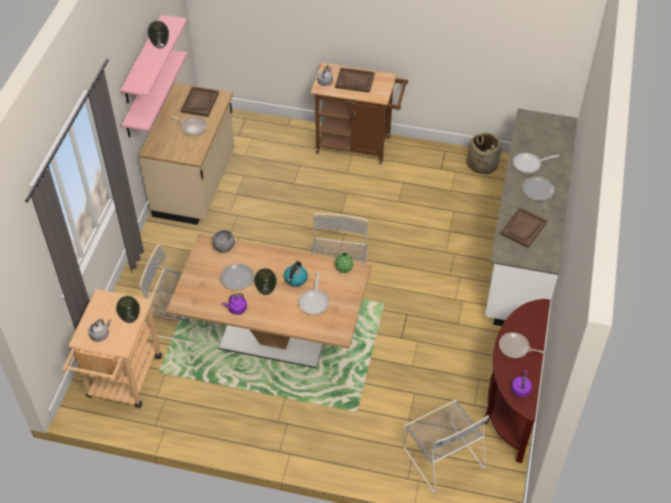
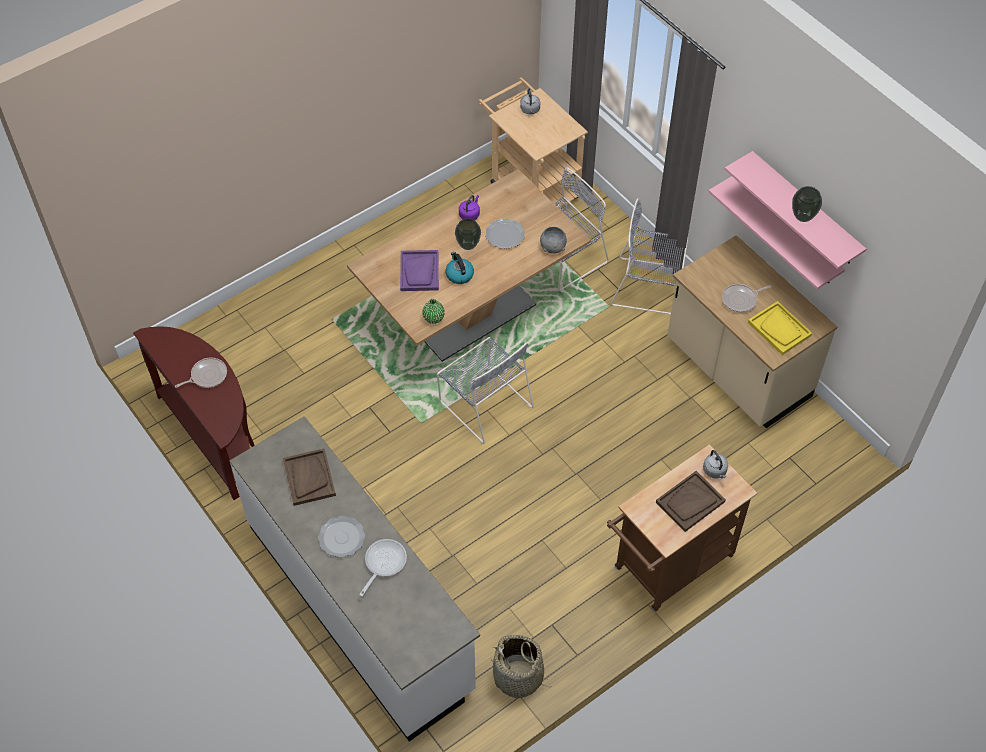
camera: 130 degrees right, 5 degrees up
vase [116,296,140,323] -> none
brown tray [181,86,219,117] -> yellow tray [748,301,812,355]
frying pan [298,272,329,315] -> purple tray [400,250,439,291]
grey chair [403,400,489,495] -> grey chair moved to [611,198,688,315]
purple kettle [511,370,532,397] -> none

